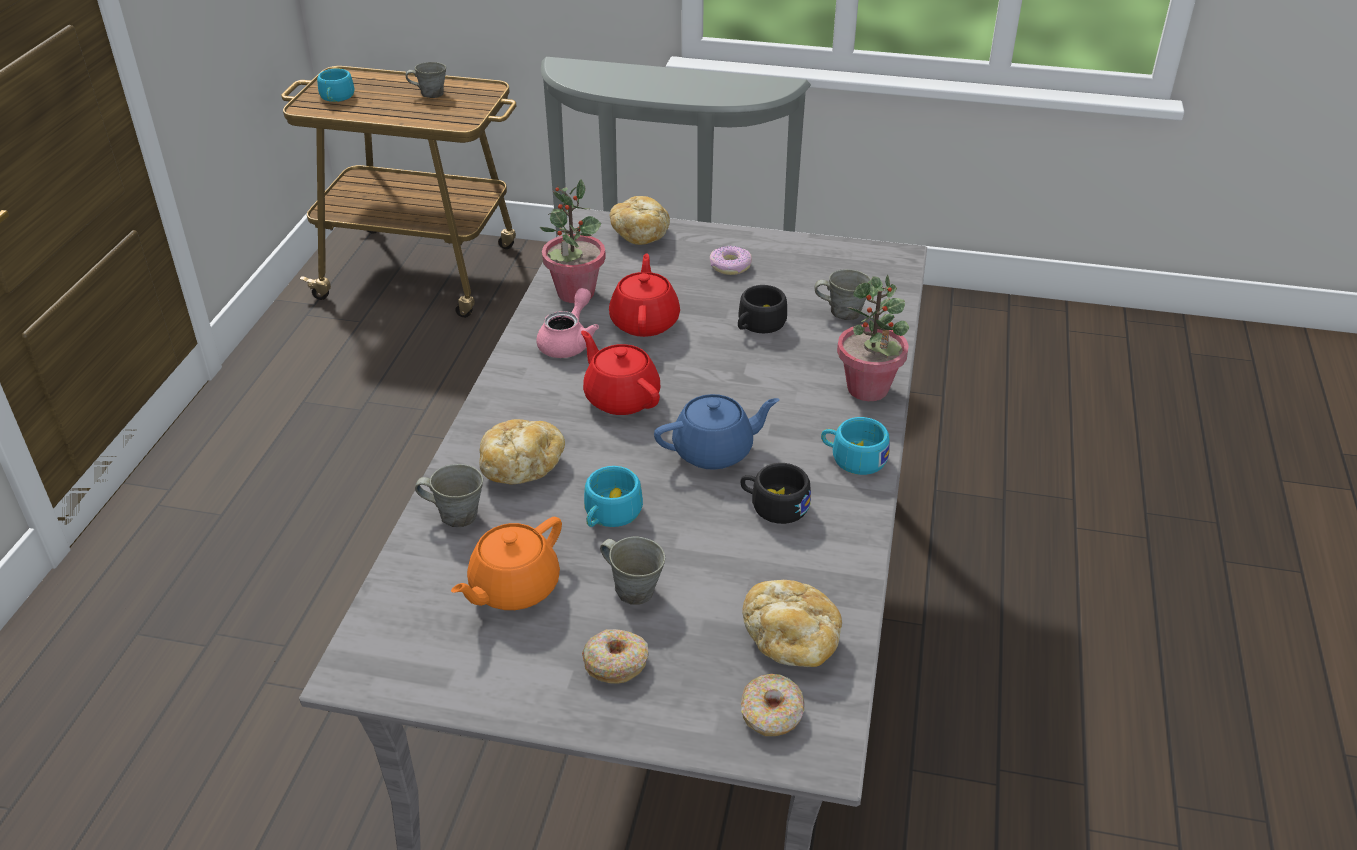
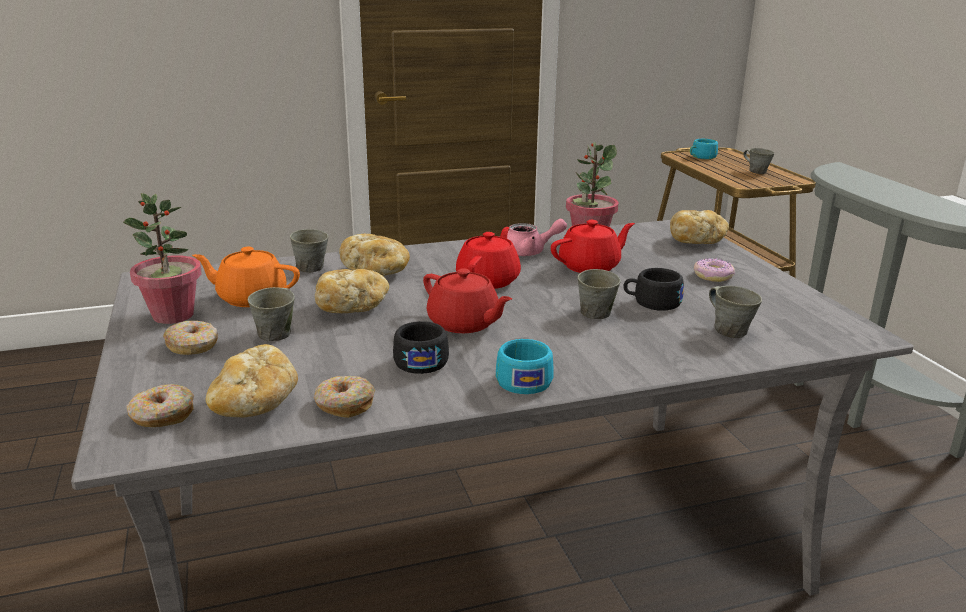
camera: 60 degrees right, 15 degrees down
turquoise cup [584,466,643,527] -> bread [315,269,389,313]
blue teapot [654,394,779,470] -> red teapot [423,268,512,333]
potted plant [837,274,909,401] -> potted plant moved to [123,193,201,324]
none -> donut [314,376,375,418]
none -> grey mug [578,269,621,319]

